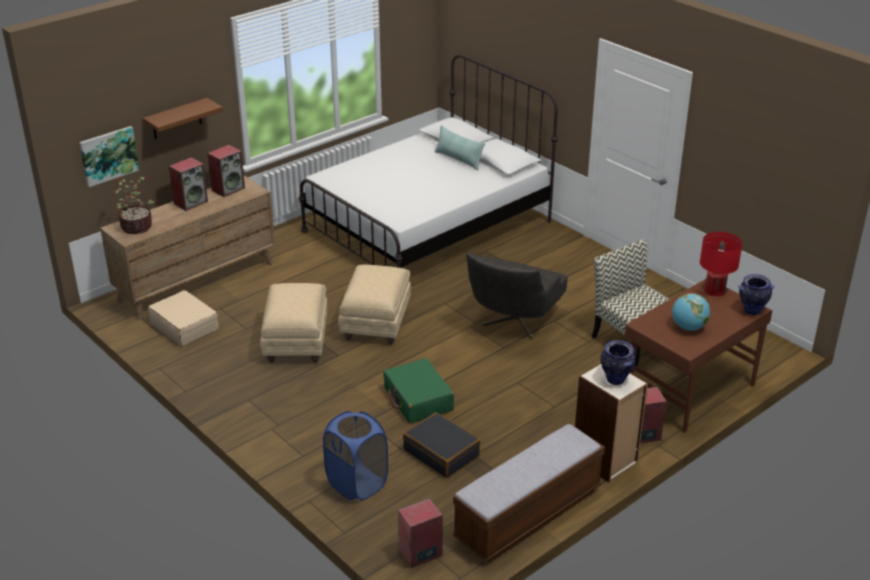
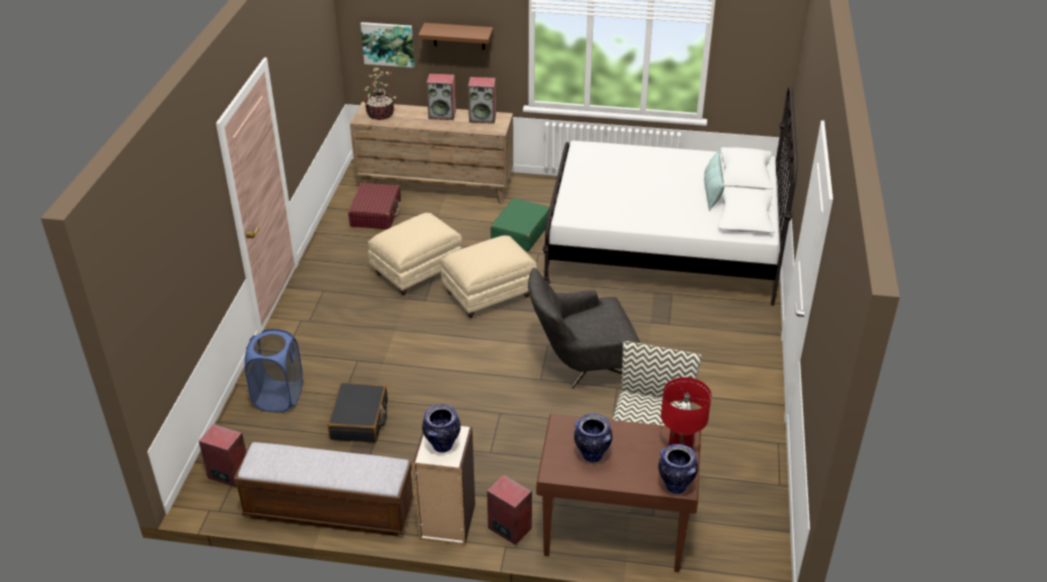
camera: 50 degrees right, 5 degrees up
beige suitcase [148,290,219,346] -> red suitcase [348,183,401,229]
green suitcase [383,358,454,423] -> green suitcase moved to [490,198,550,251]
globe [672,293,710,331] -> vase [574,414,612,462]

